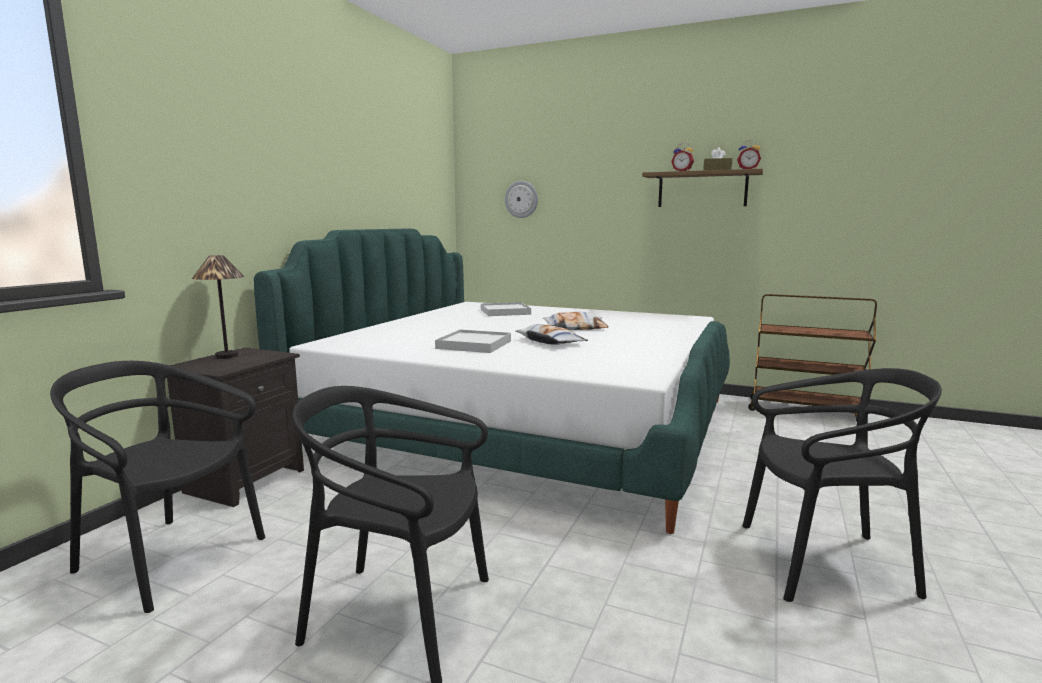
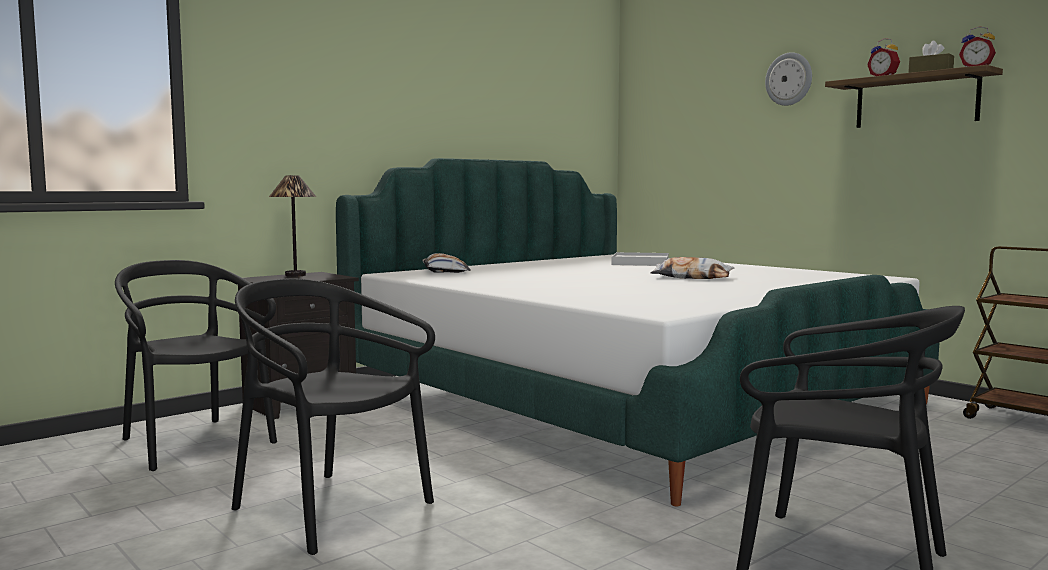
camera: 25 degrees right, 5 degrees down
white tray [435,329,511,353] -> none
wall clock [505,181,538,218] -> wall clock moved to [765,52,812,106]
pillow [515,324,588,345] -> pillow moved to [422,253,471,273]

